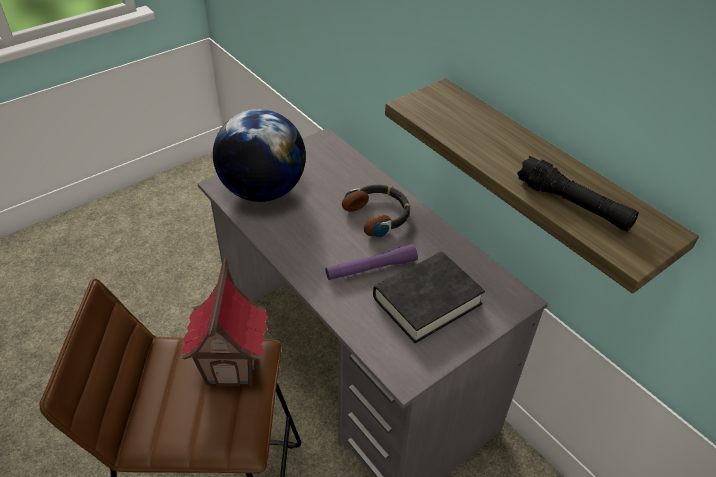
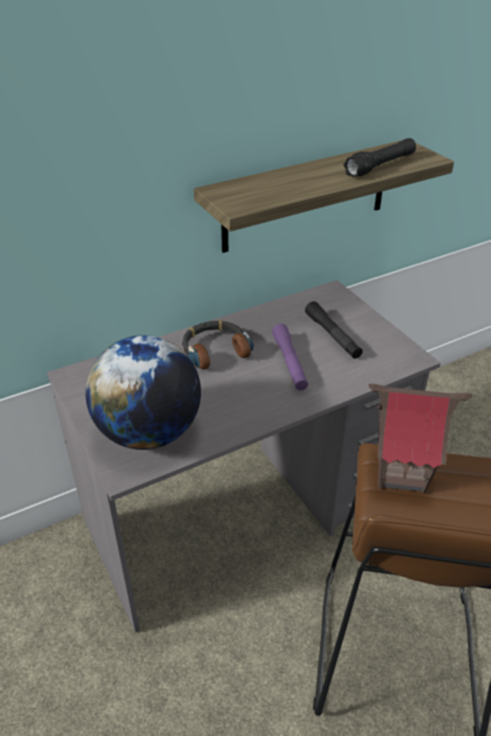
camera: 80 degrees left, 5 degrees down
black book [373,252,485,343] -> black flashlight [305,301,363,359]

